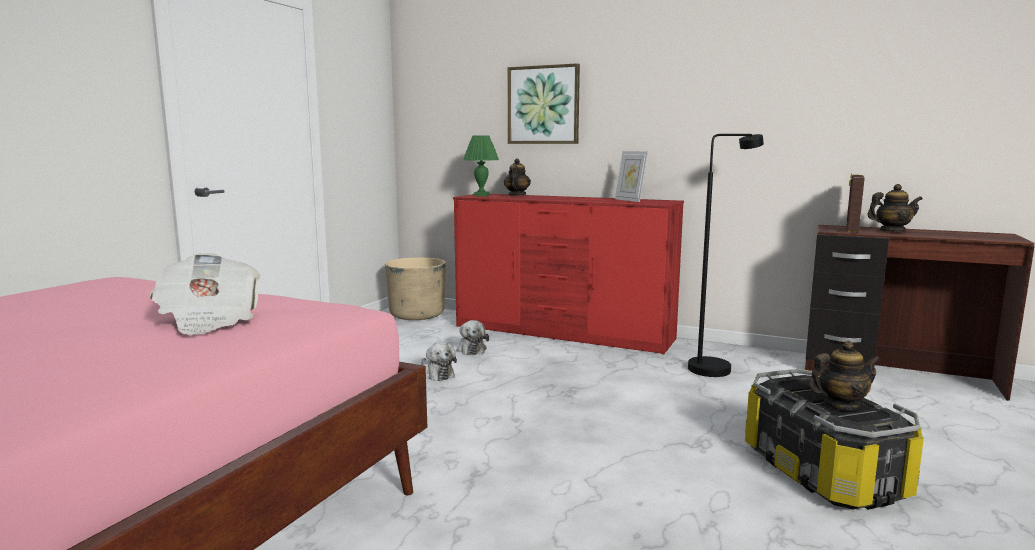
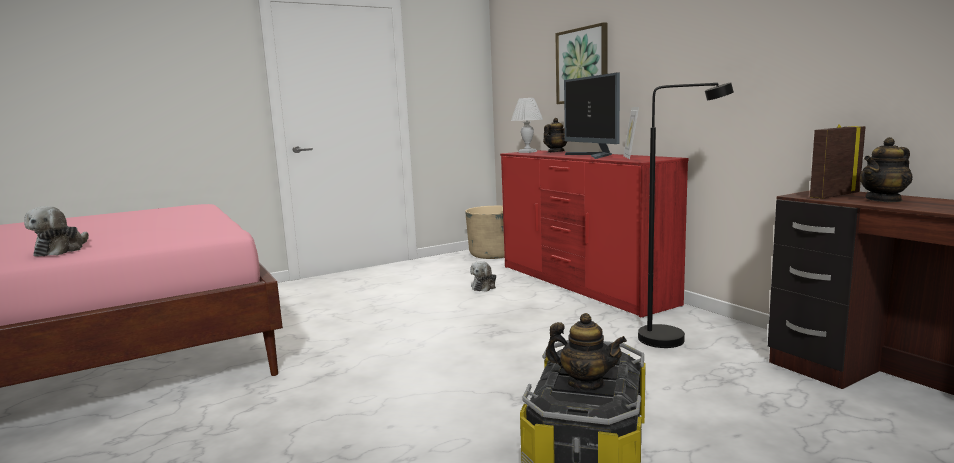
camera: 35 degrees right, 0 degrees up
newspaper [150,253,261,335] -> none
plush toy [421,341,457,381] -> plush toy moved to [24,206,89,256]
green table lamp [463,135,499,196] -> white table lamp [511,98,543,153]
teapot [867,184,923,232] -> teapot turned 120 degrees clockwise [860,137,913,203]
none -> monitor [564,73,620,159]

